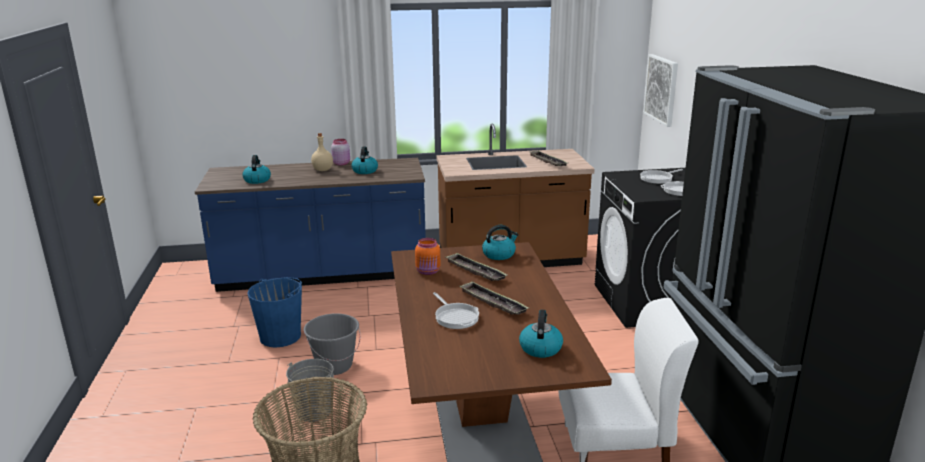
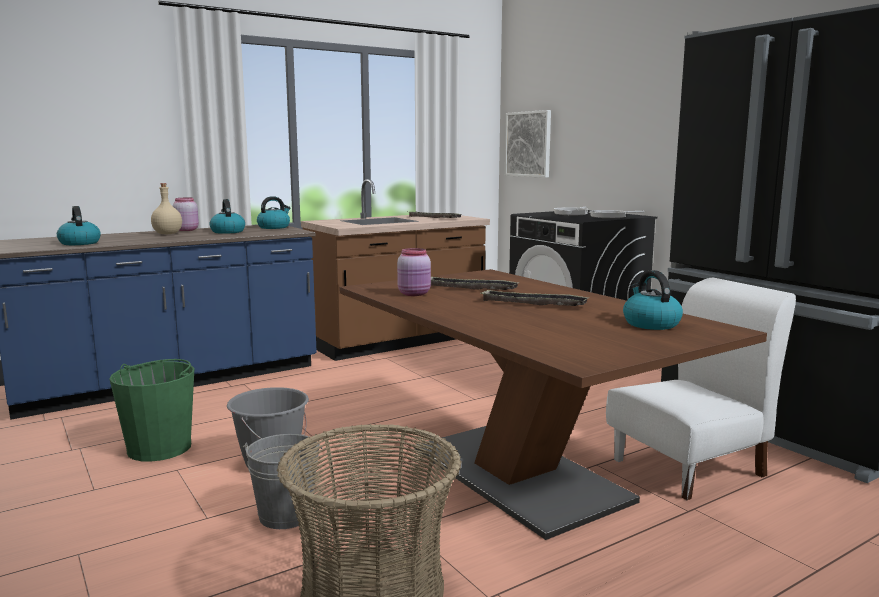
camera: 25 degrees left, 10 degrees down
blue bucket [247,277,302,348] -> green bucket [109,359,195,462]
orange jar [415,238,440,275] -> pink jar [397,248,431,296]
frying pan [433,292,479,329] -> none
kettle [482,225,519,260] -> kettle moved to [257,196,290,229]

